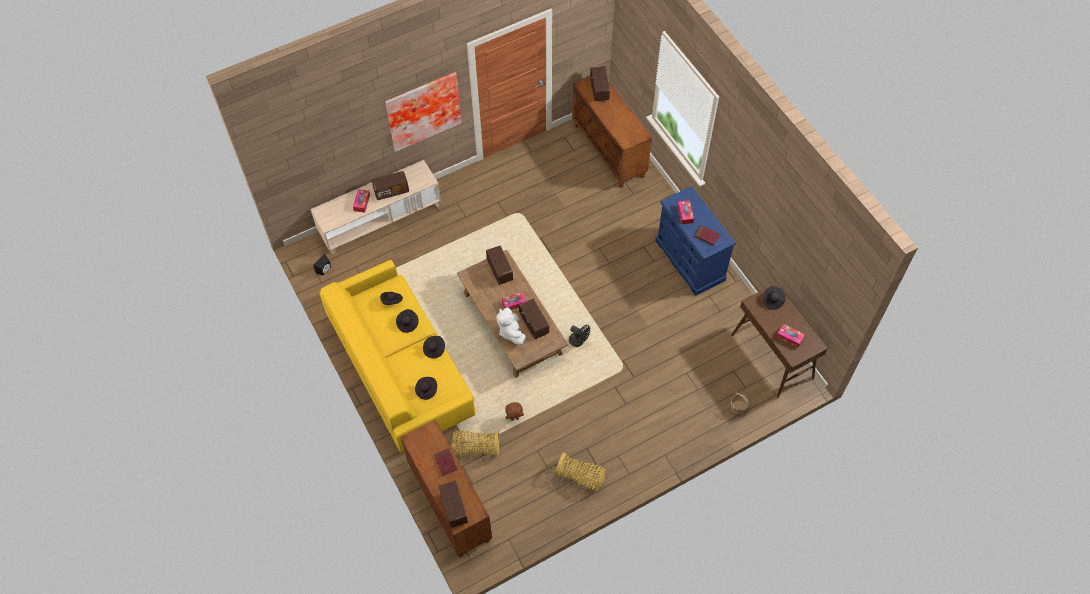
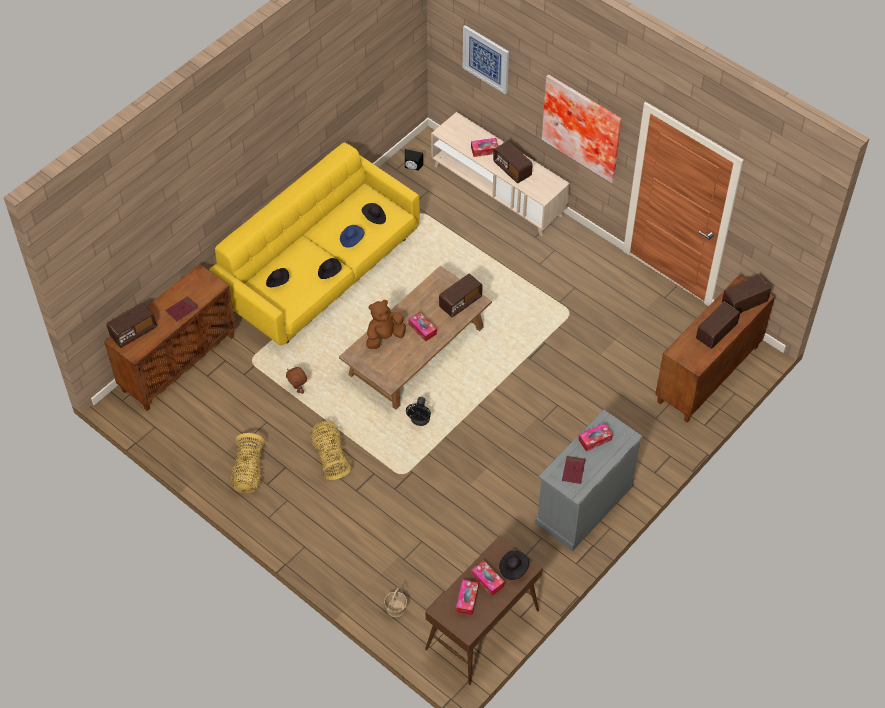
camera: 70 degrees right, 5 degrees down
black hat [396,309,419,333] -> blue hat [340,225,364,248]
basket [452,430,499,456] -> basket moved to [310,421,352,480]
white plush toy [497,308,526,345] -> brown plush toy [366,300,406,349]
radio [519,299,549,339] -> radio moved to [696,301,740,349]
blue dresser [655,186,736,296] -> grey dresser [535,410,643,551]
none -> picture [463,25,509,94]
none -> tissue box [471,561,505,596]

